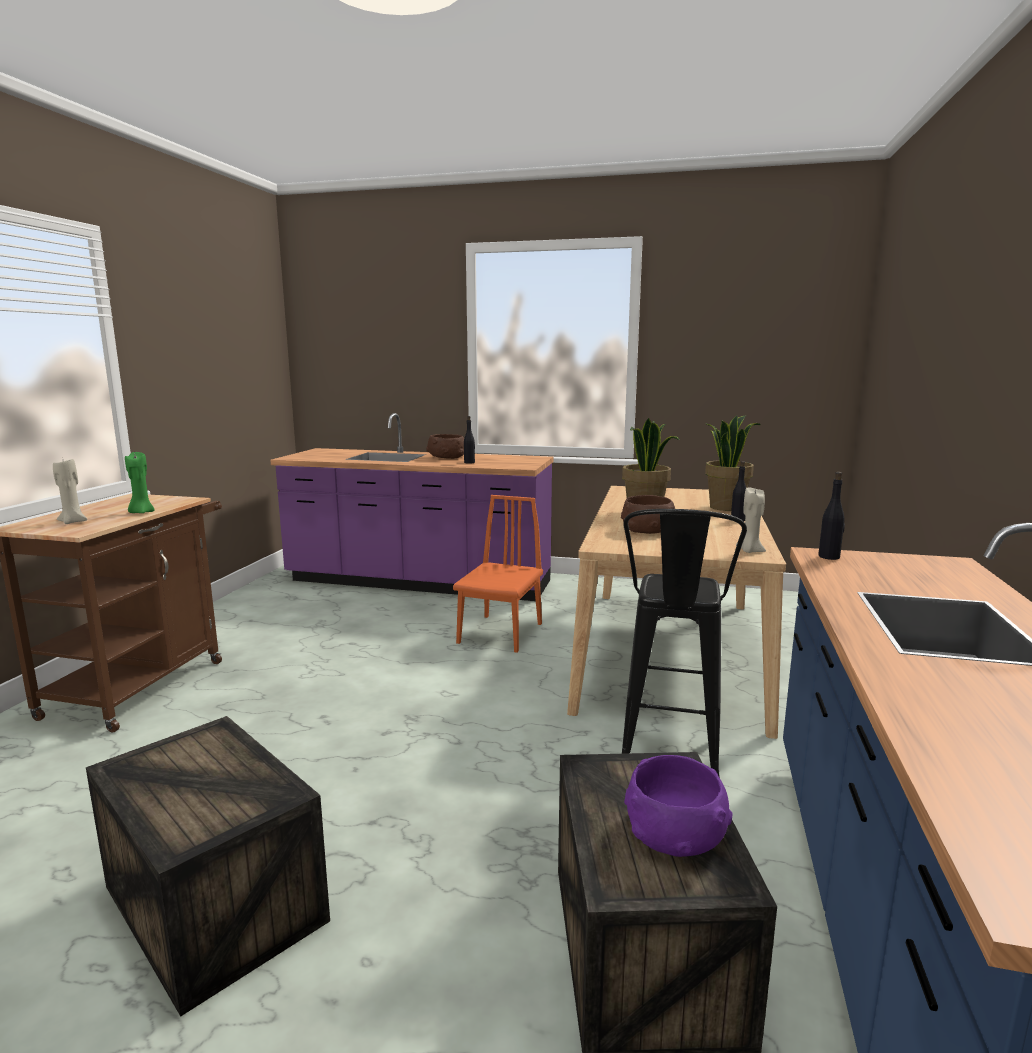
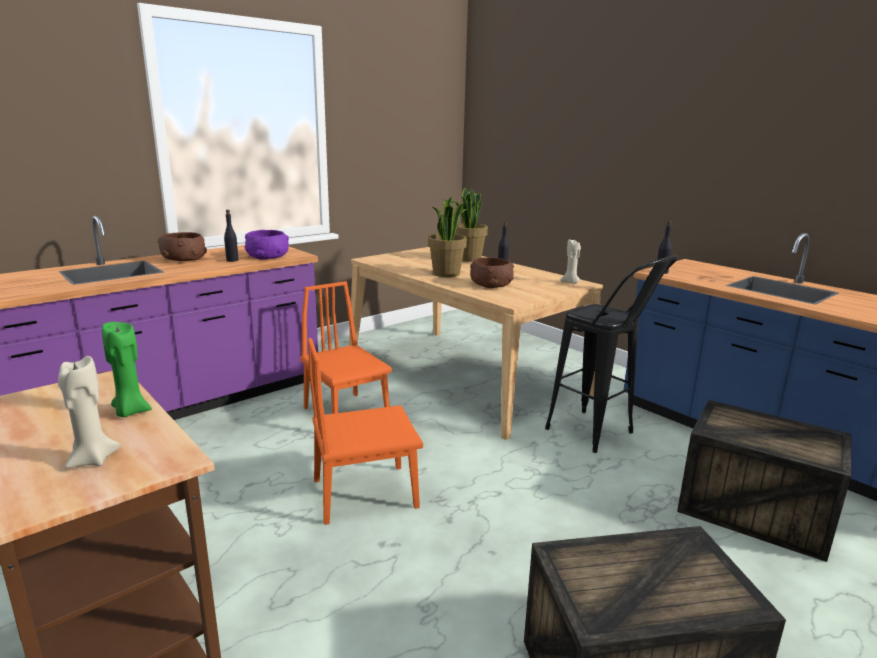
camera: 55 degrees left, 5 degrees up
purple bowl [624,755,732,857] -> purple bowl moved to [244,230,289,259]
none -> orange chair [308,338,423,525]

